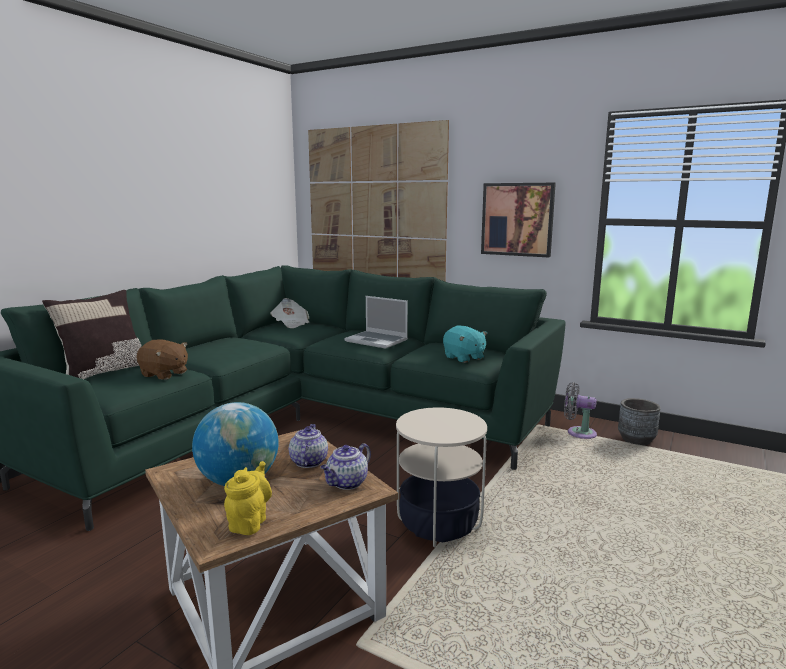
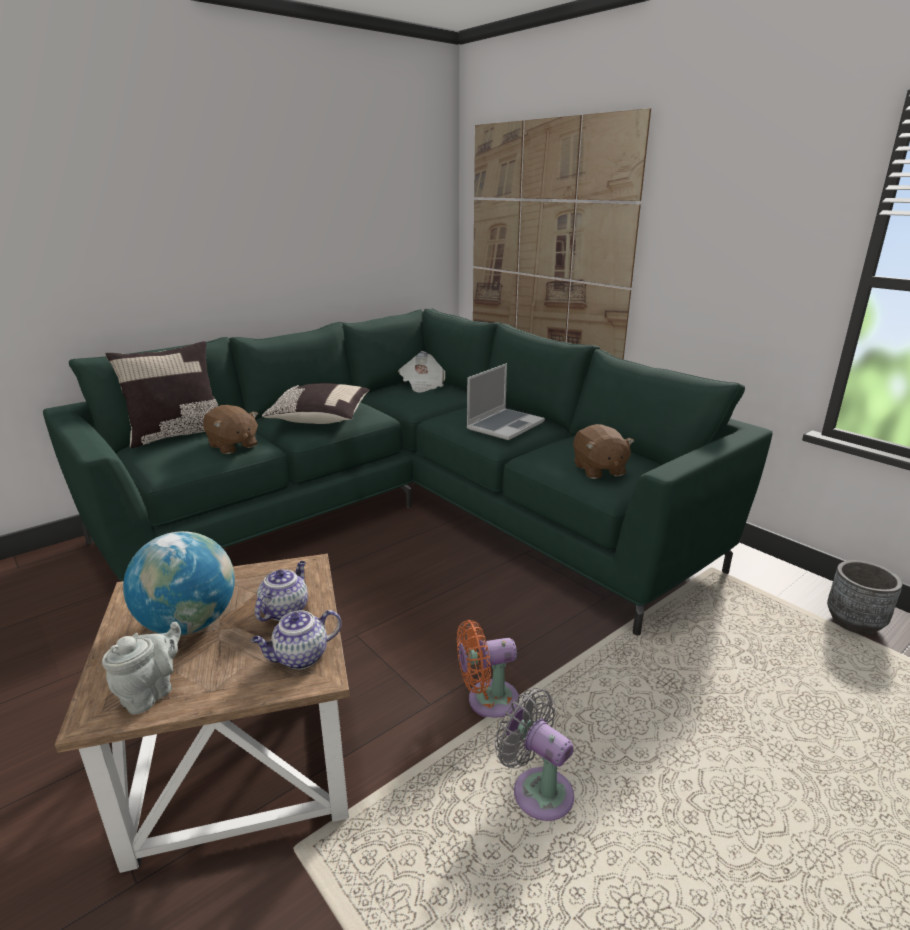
camera: 20 degrees right, 10 degrees up
yellow teapot [224,461,272,535] -> grey teapot [102,622,181,715]
laptop [344,296,408,349] -> laptop turned 105 degrees counterclockwise [467,363,545,440]
beige side table [396,407,487,547] -> orange fan [457,620,520,718]
turquoise plush toy [443,325,487,363] -> brown plush toy [573,424,634,479]
picture [481,183,556,257] -> none
grey fan [564,382,597,439] -> grey fan moved to [495,688,574,821]
none -> pillow [262,383,370,424]

